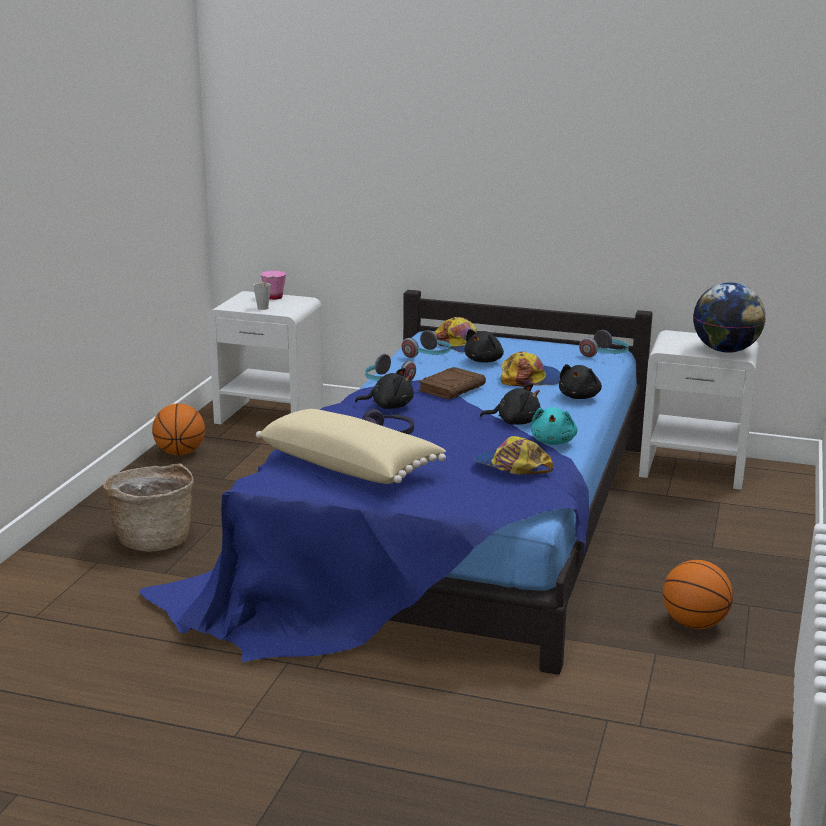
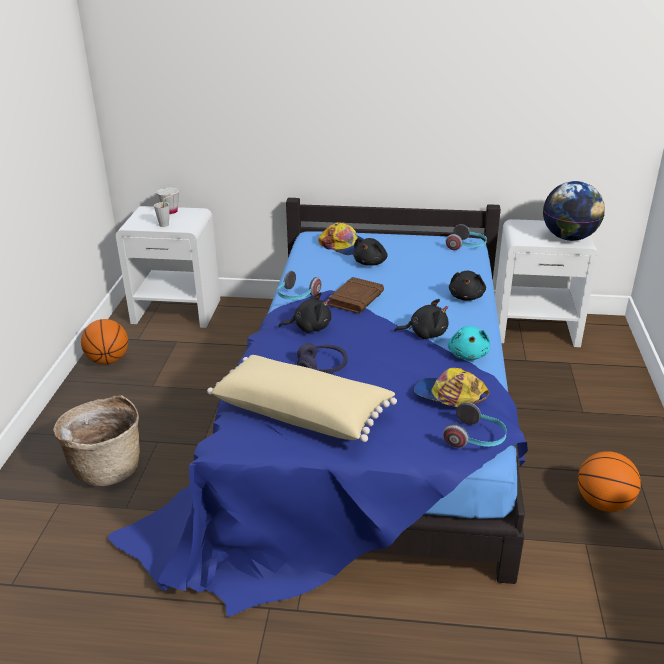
camera: 10 degrees left, 10 degrees up
pink cup [261,271,286,300] -> white cup [157,188,179,214]
headphones [401,330,451,358] -> headphones moved to [443,402,507,448]
cap [501,351,560,387] -> none

